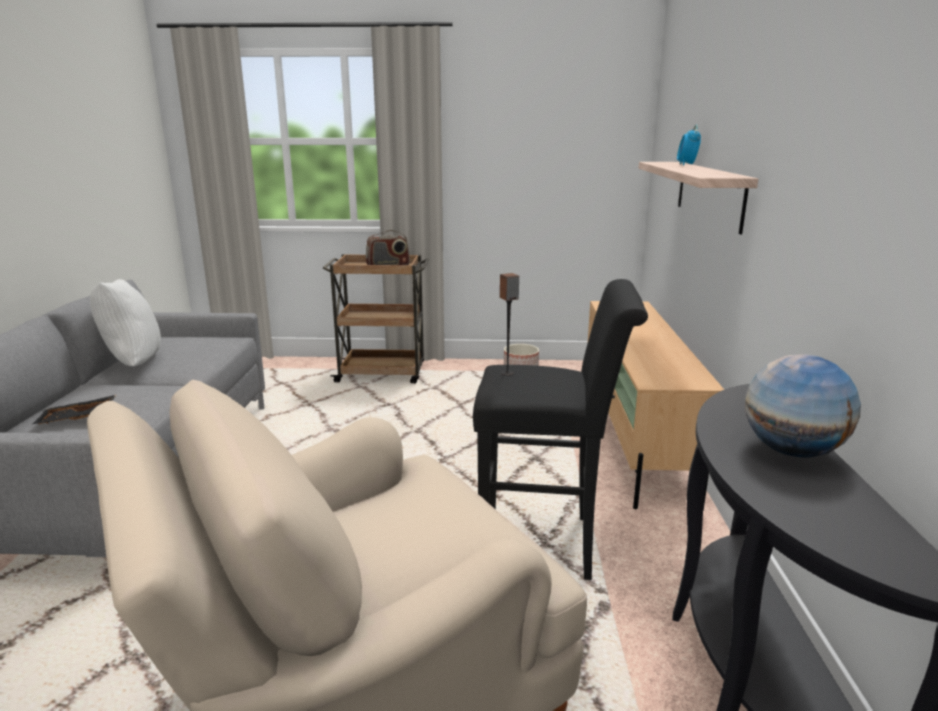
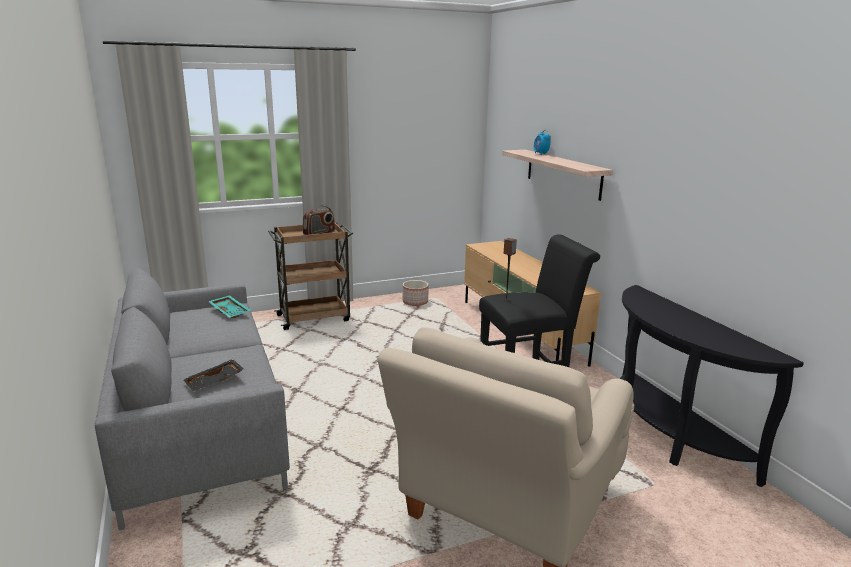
camera: 25 degrees left, 0 degrees up
white pillow [90,279,161,366] -> none
globe [745,354,861,458] -> none
none -> turquoise tray [208,295,251,318]

